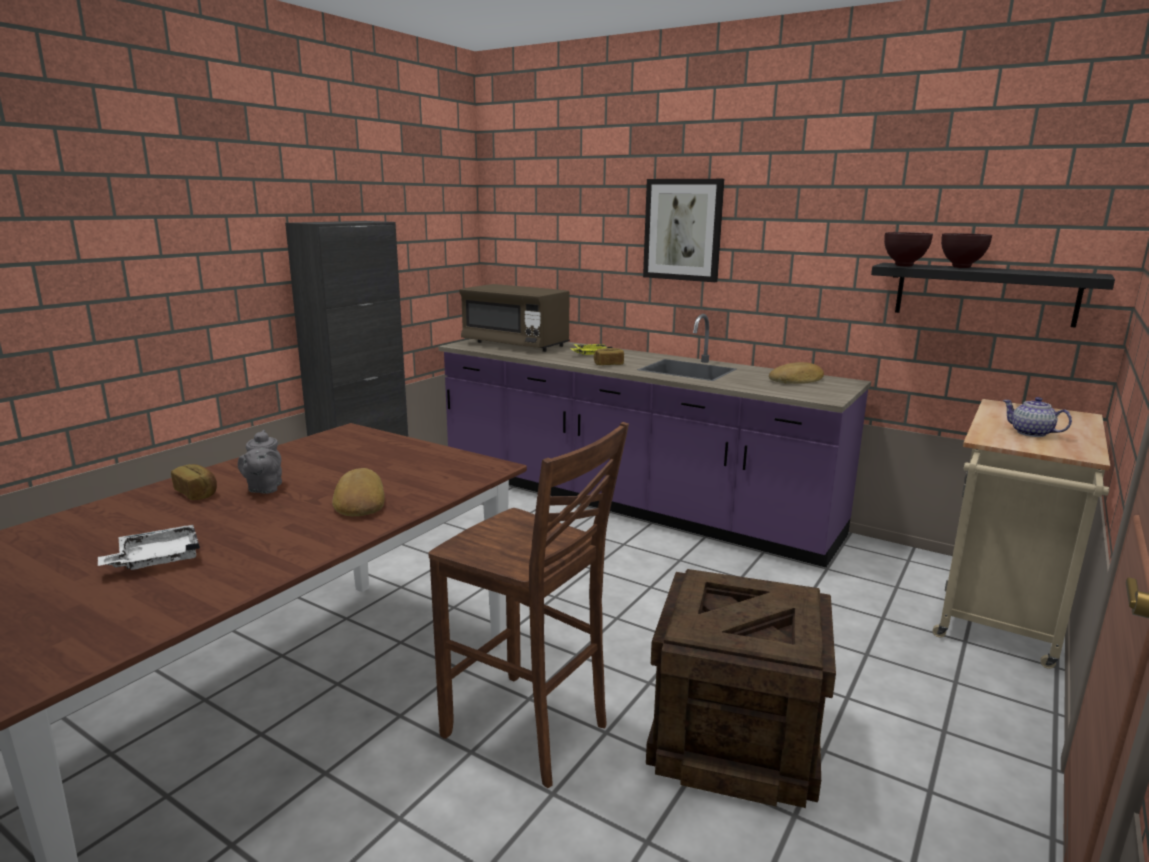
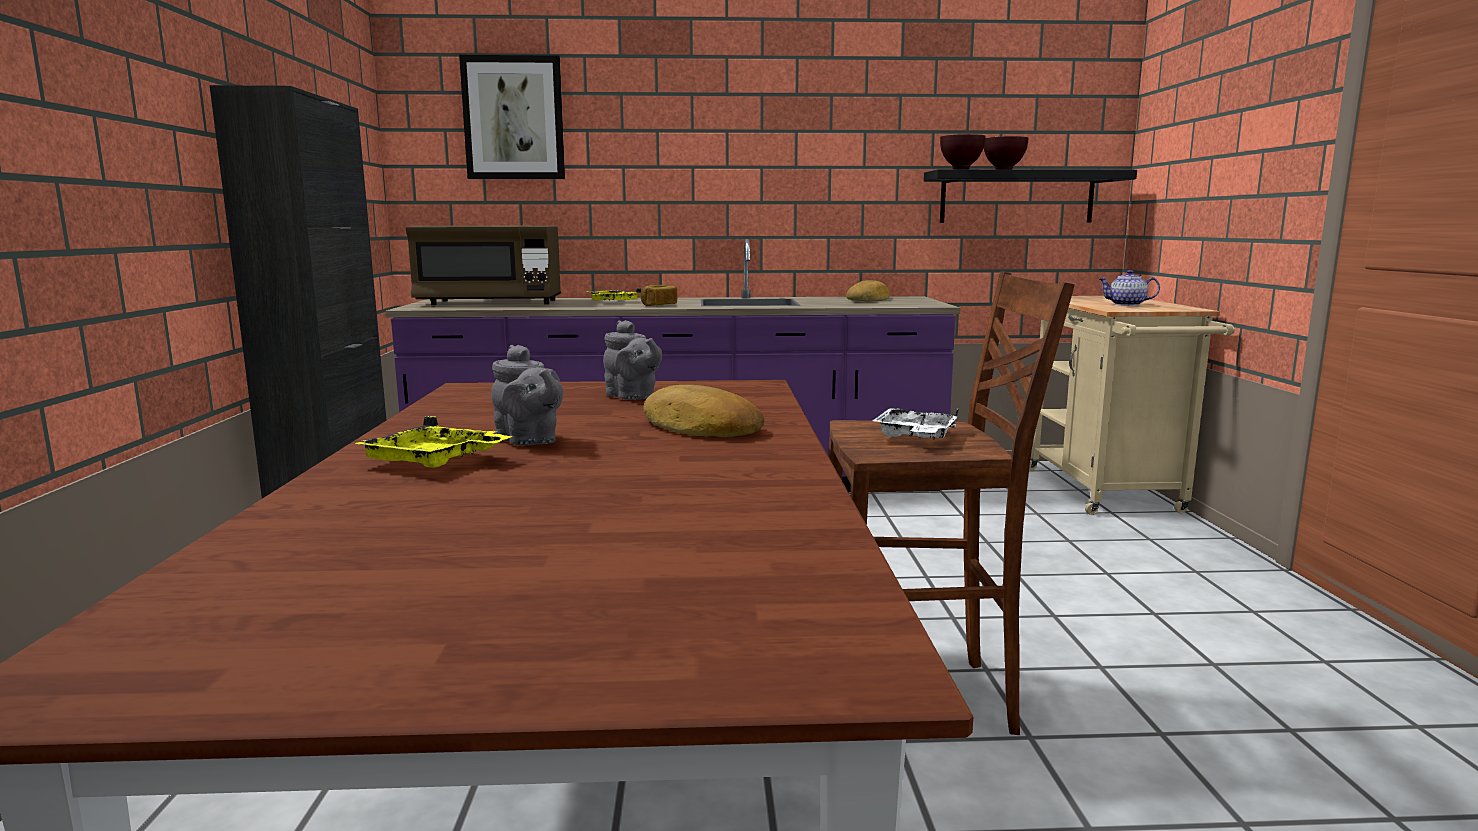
camera: 35 degrees left, 5 degrees down
white tray [98,525,200,570] -> white tray moved to [872,408,959,440]
bread [171,464,217,500] -> yellow tray [354,416,512,468]
picture [643,179,724,282] -> picture moved to [459,55,565,179]
crate [646,569,836,808] -> none
none -> grey teapot [603,320,662,400]

